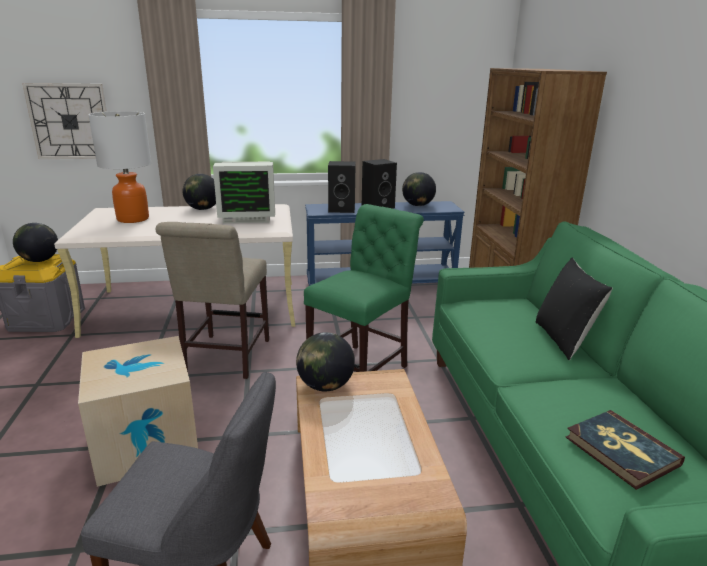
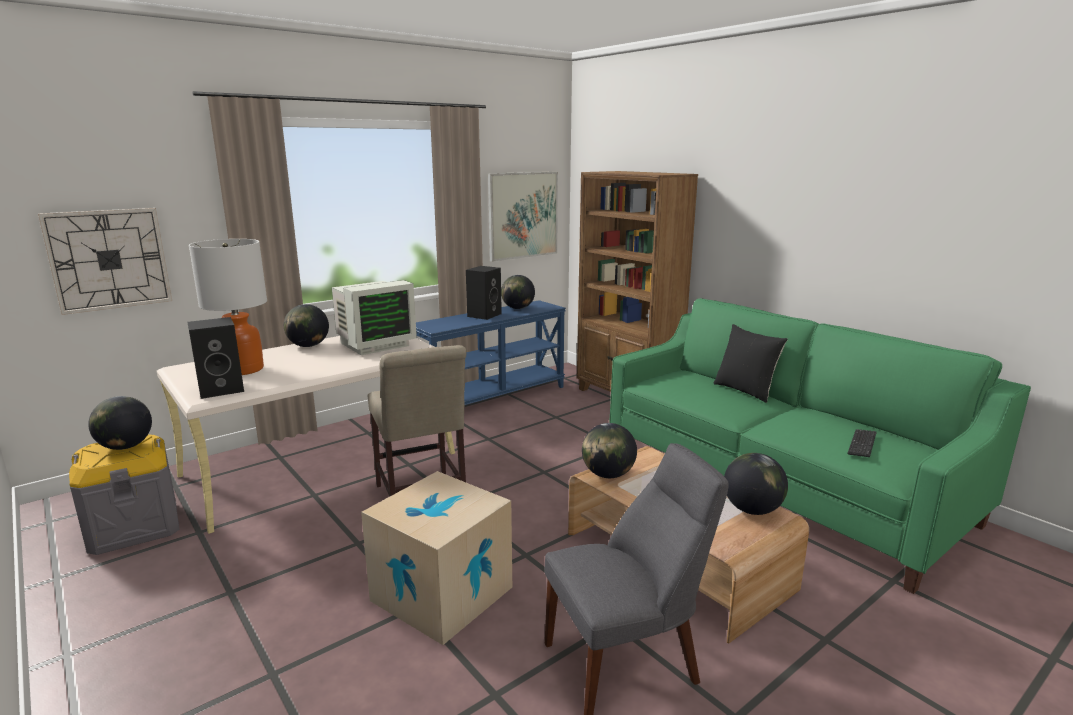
camera: 30 degrees left, 5 degrees down
green chair [304,204,424,372] -> none
black speaker [328,161,356,213] -> black speaker moved to [188,317,244,399]
book [566,410,685,490] -> keyboard [848,429,877,457]
none -> picture [488,172,558,262]
none -> globe [724,453,788,515]

